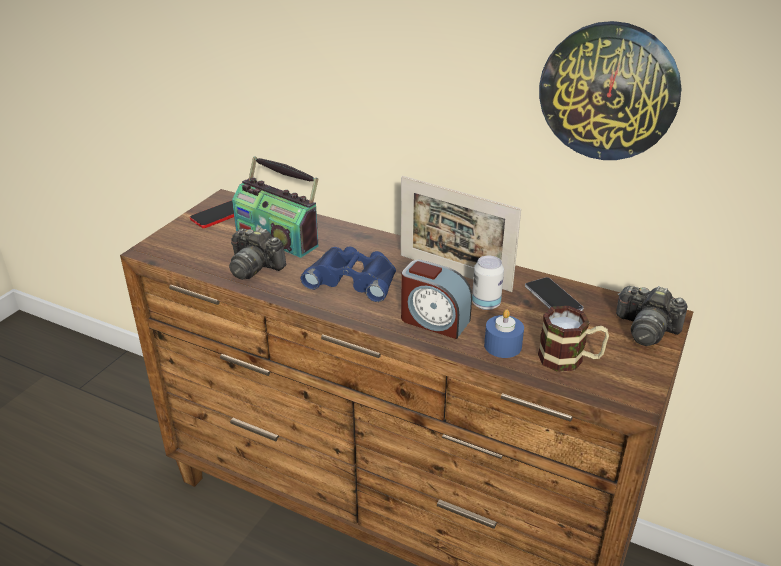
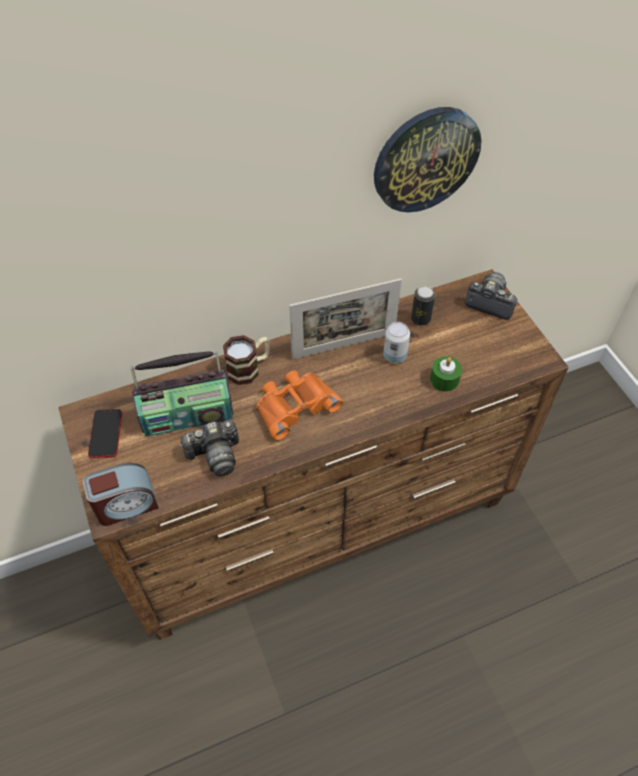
camera: 50 degrees left, 20 degrees up
blue binoculars [301,247,396,302] -> orange binoculars [256,370,343,441]
alarm clock [401,260,472,339] -> alarm clock moved to [83,463,159,526]
blue candle [484,309,524,358] -> green candle [430,356,462,392]
phone [525,277,583,311] -> can [411,286,435,326]
mug [538,306,609,372] -> mug moved to [223,335,269,385]
camera [616,286,688,346] -> camera turned 135 degrees counterclockwise [465,272,519,320]

